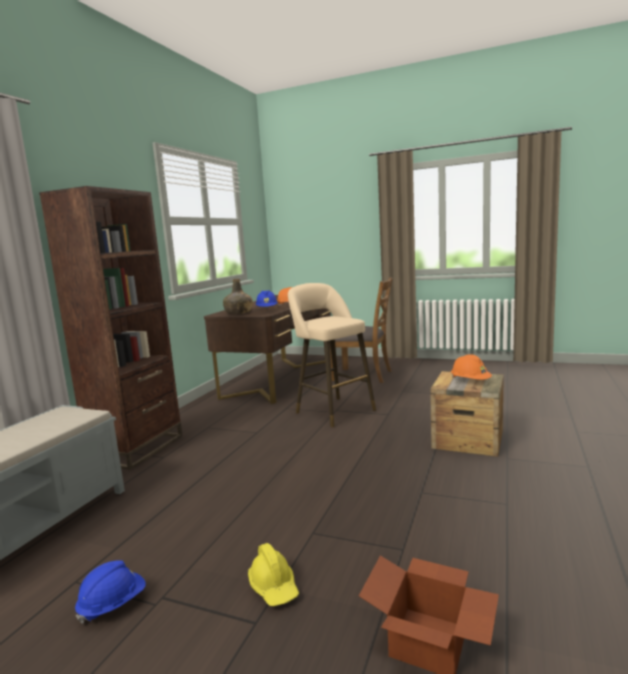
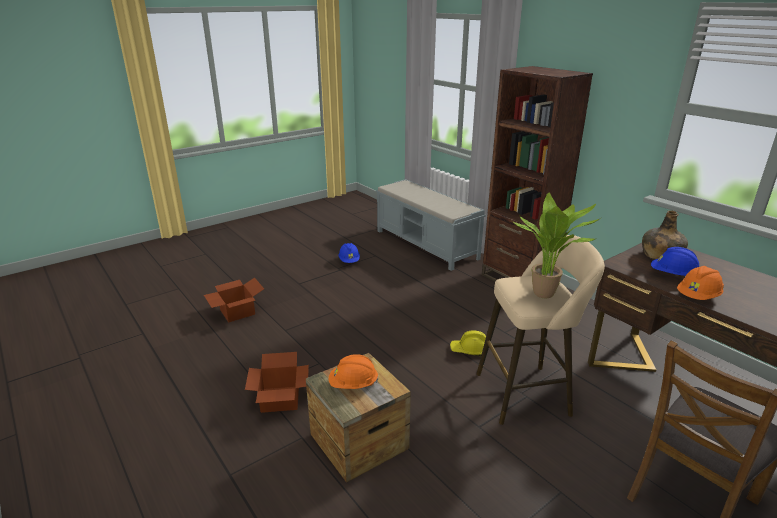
camera: 120 degrees right, 15 degrees up
yellow hard hat [248,543,299,606] -> yellow hard hat moved to [450,330,486,356]
none -> cardboard box [245,352,309,413]
none -> potted plant [511,193,603,298]

